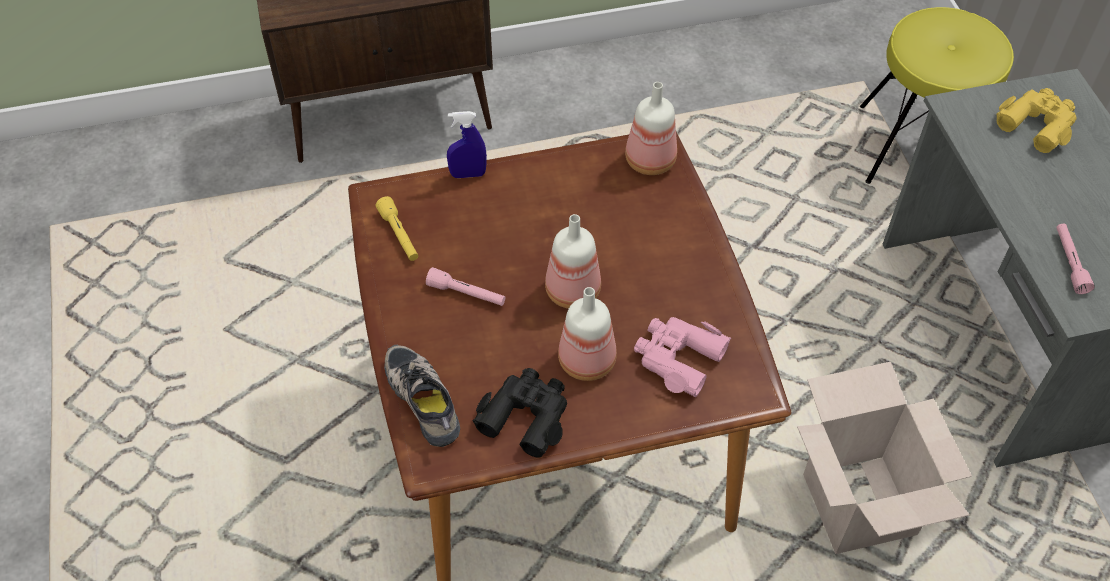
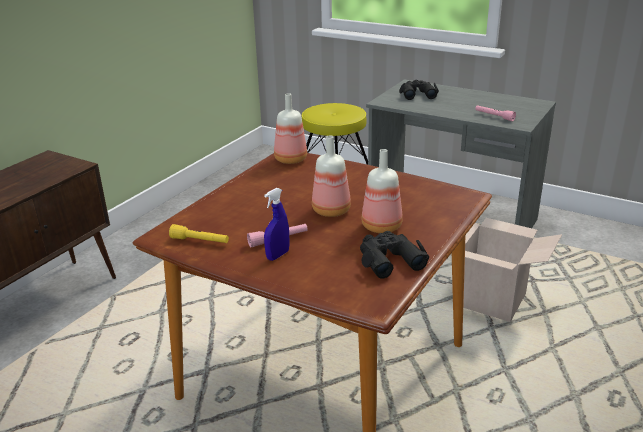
camera: 45 degrees left, 25 degrees down
shoe [384,344,460,447] -> none
blue spray bottle [447,111,487,178] -> blue spray bottle moved to [264,188,289,261]
pink binoculars [634,317,731,397] -> none
yellow binoculars [996,88,1076,153] -> black binoculars [399,80,439,100]

